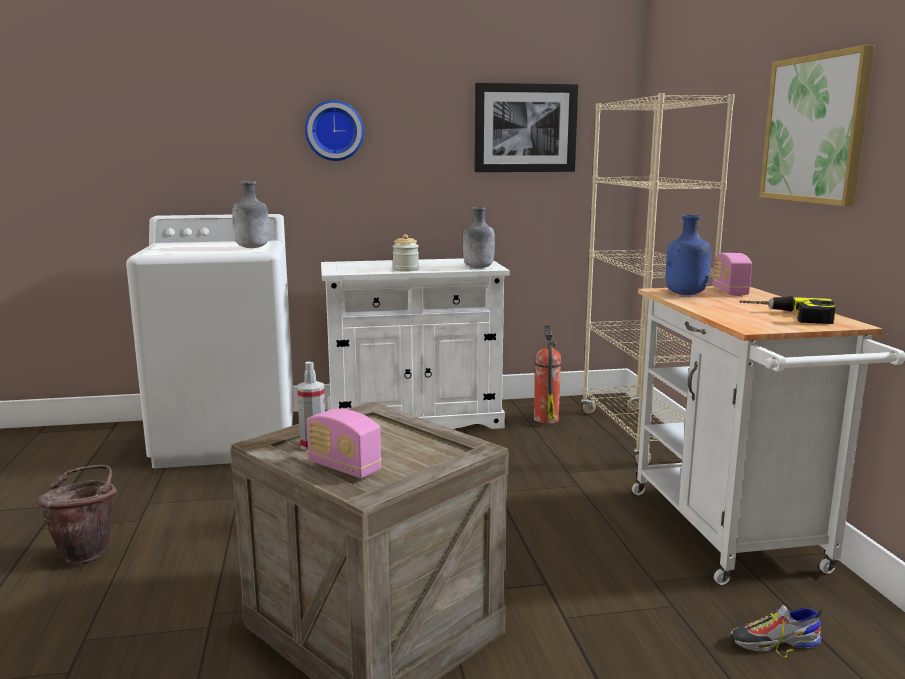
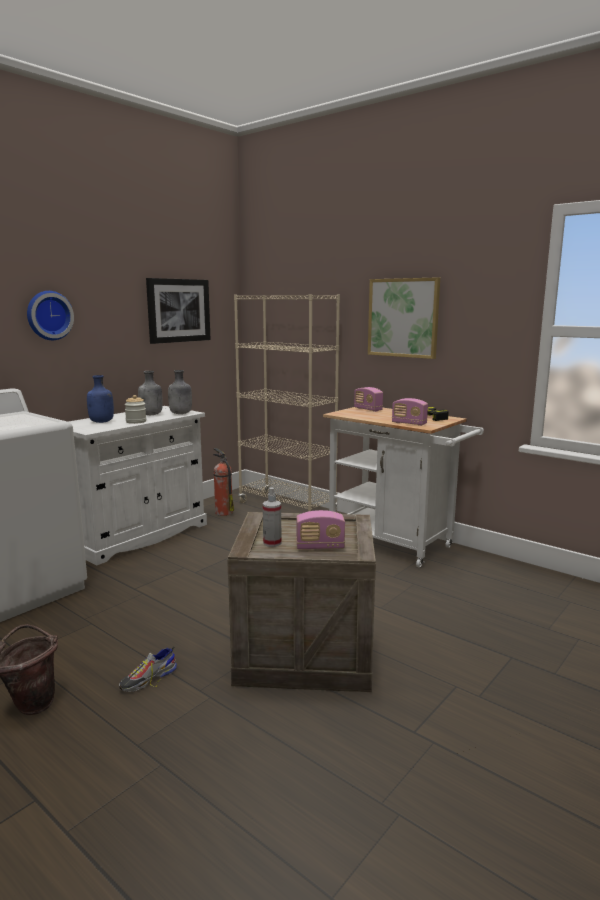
camera: 40 degrees left, 0 degrees up
grey bottle [232,181,269,248] -> grey bottle moved to [138,371,163,415]
blue bottle [666,215,711,295] -> blue bottle moved to [87,375,114,423]
shoe [731,605,823,658] -> shoe moved to [119,647,177,692]
none -> radio [392,398,428,426]

